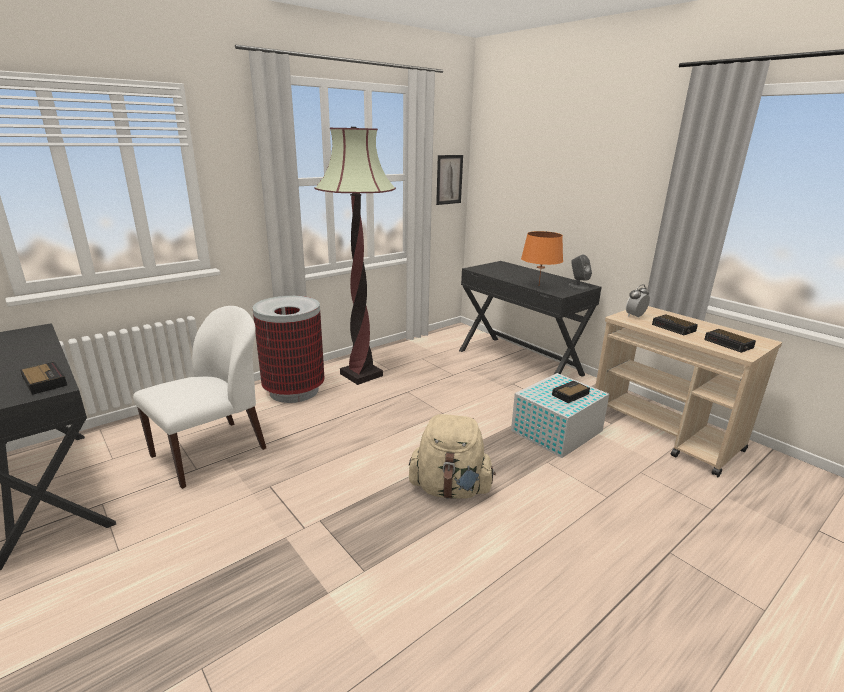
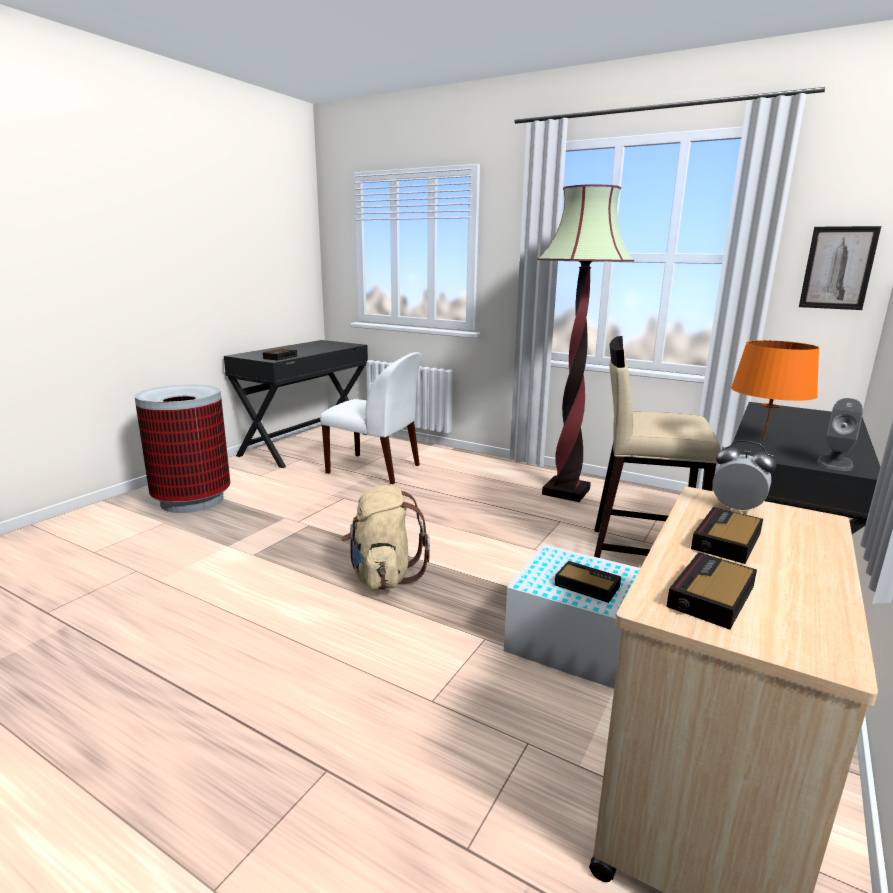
camera: 70 degrees right, 5 degrees down
trash can [253,296,324,403] -> trash can moved to [135,385,230,513]
none -> beige stool [594,336,720,558]

